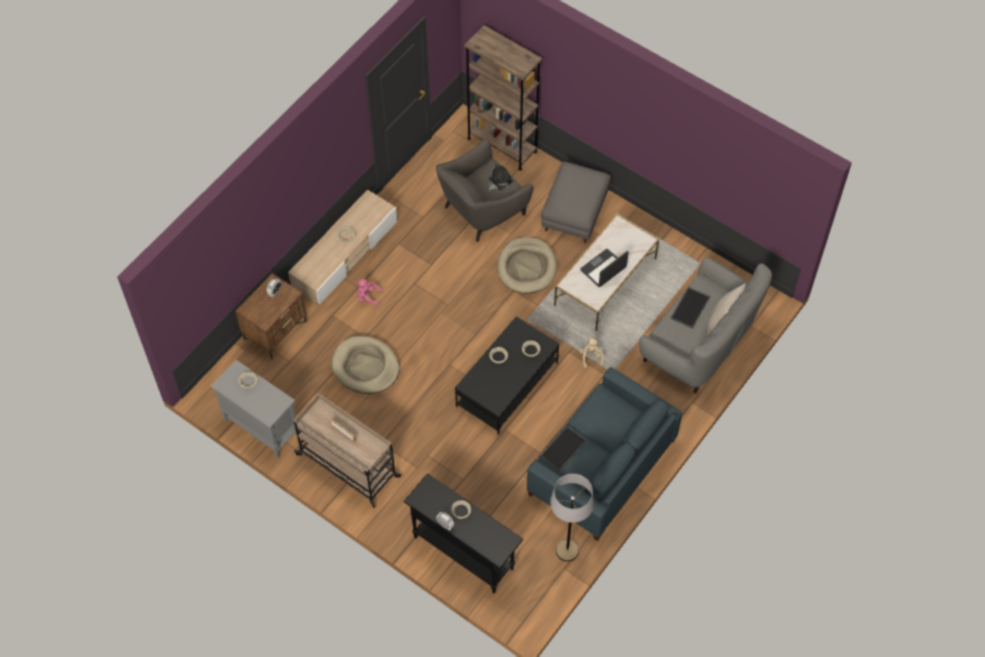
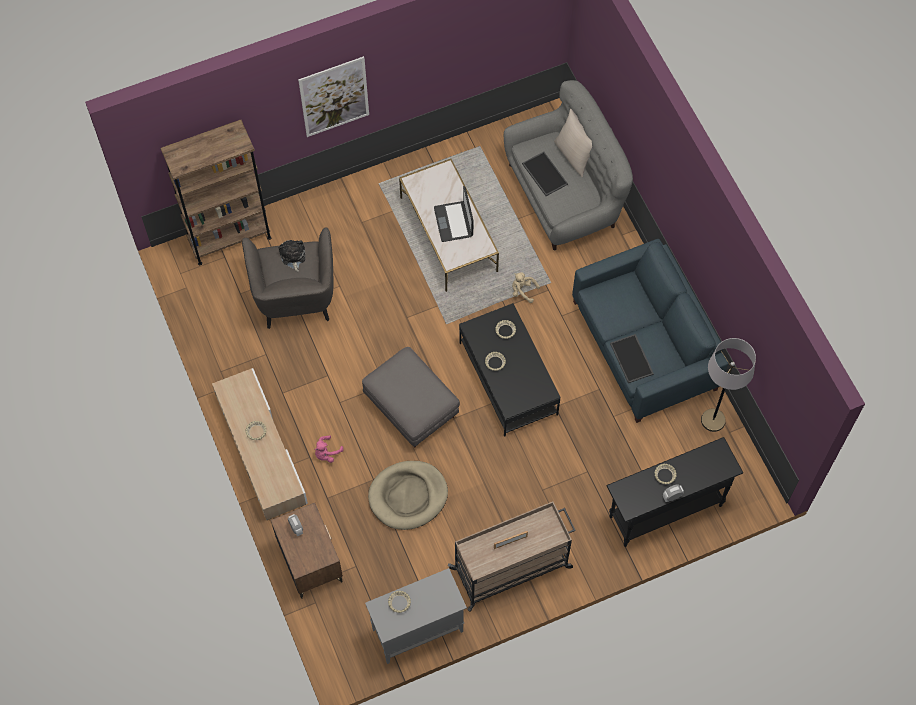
camera: 60 degrees left, 5 degrees up
beige dog bed [497,237,557,293] -> none
grey ottoman [541,162,611,243] -> grey ottoman moved to [362,347,460,448]
none -> picture [298,56,369,137]

